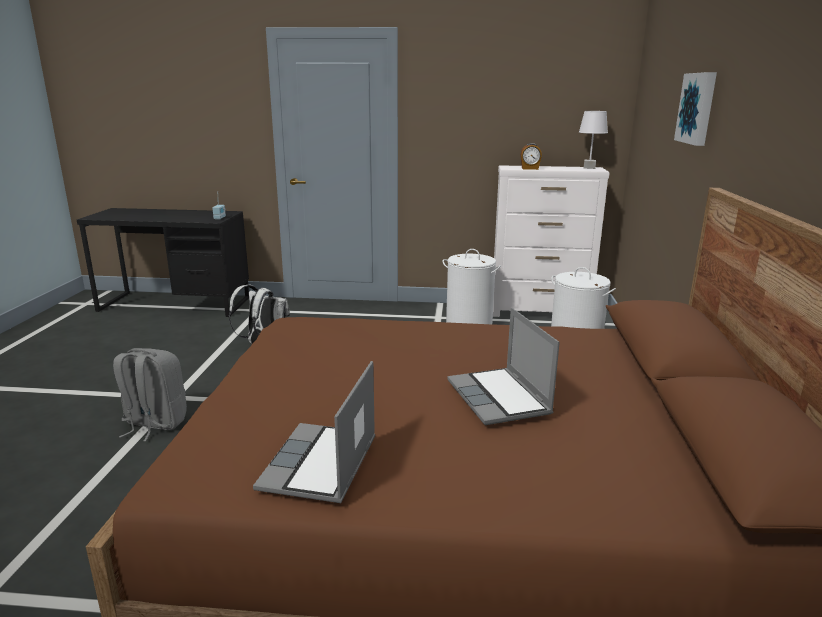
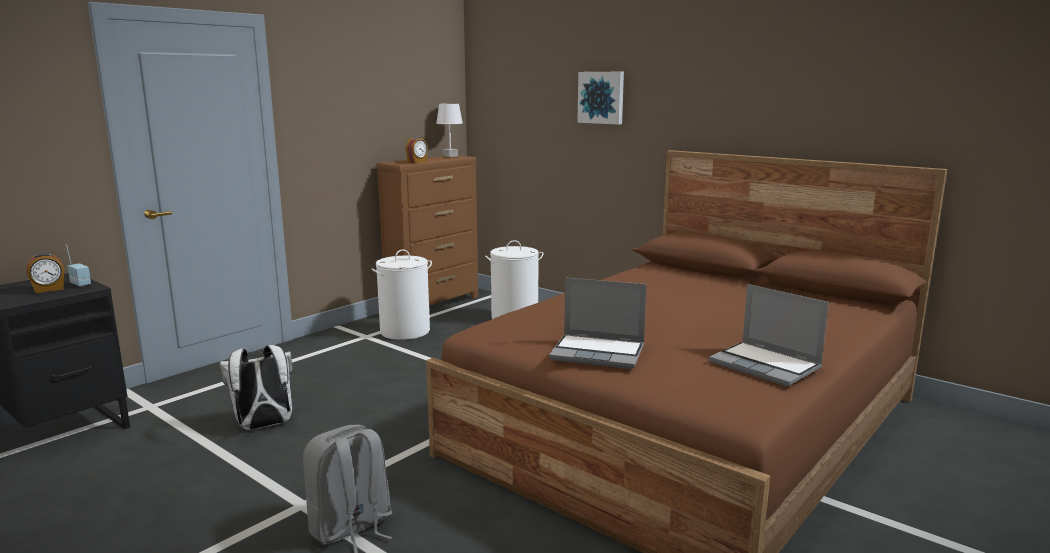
camera: 55 degrees left, 5 degrees down
laptop [447,308,560,425] -> laptop moved to [549,277,647,369]
white dresser [493,165,609,317] -> brown dresser [376,156,478,305]
none -> alarm clock [26,253,64,293]

